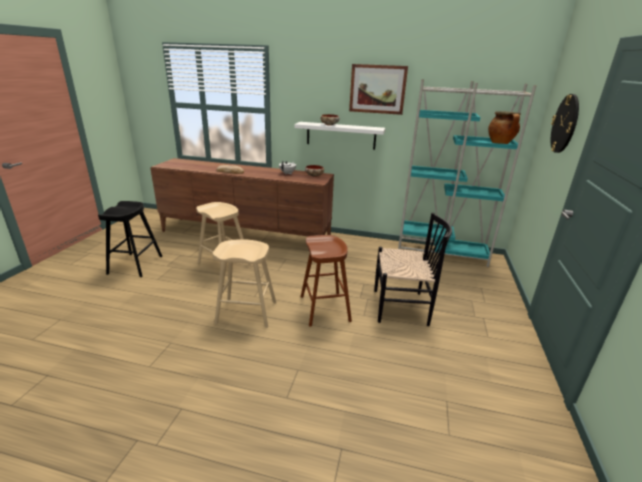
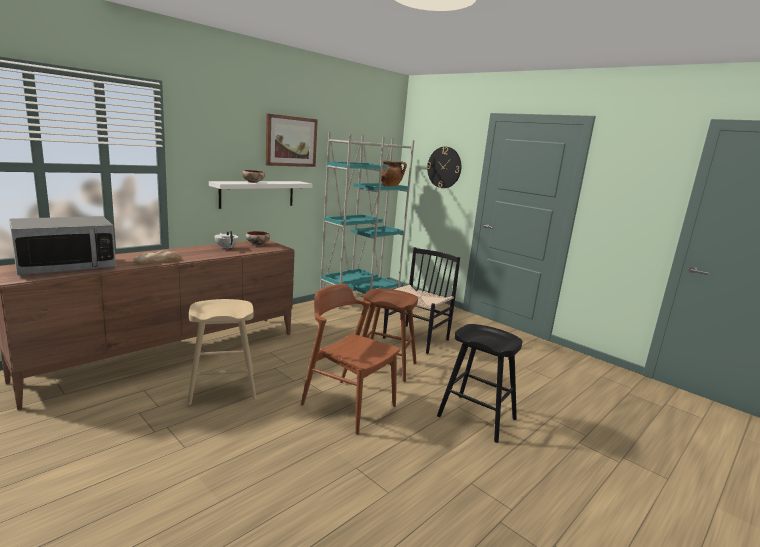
camera: 60 degrees left, 10 degrees down
black stool [98,201,162,277] -> black stool moved to [437,324,522,443]
beige stool [213,239,276,328] -> brown chair [301,283,400,435]
none -> microwave [9,216,116,276]

